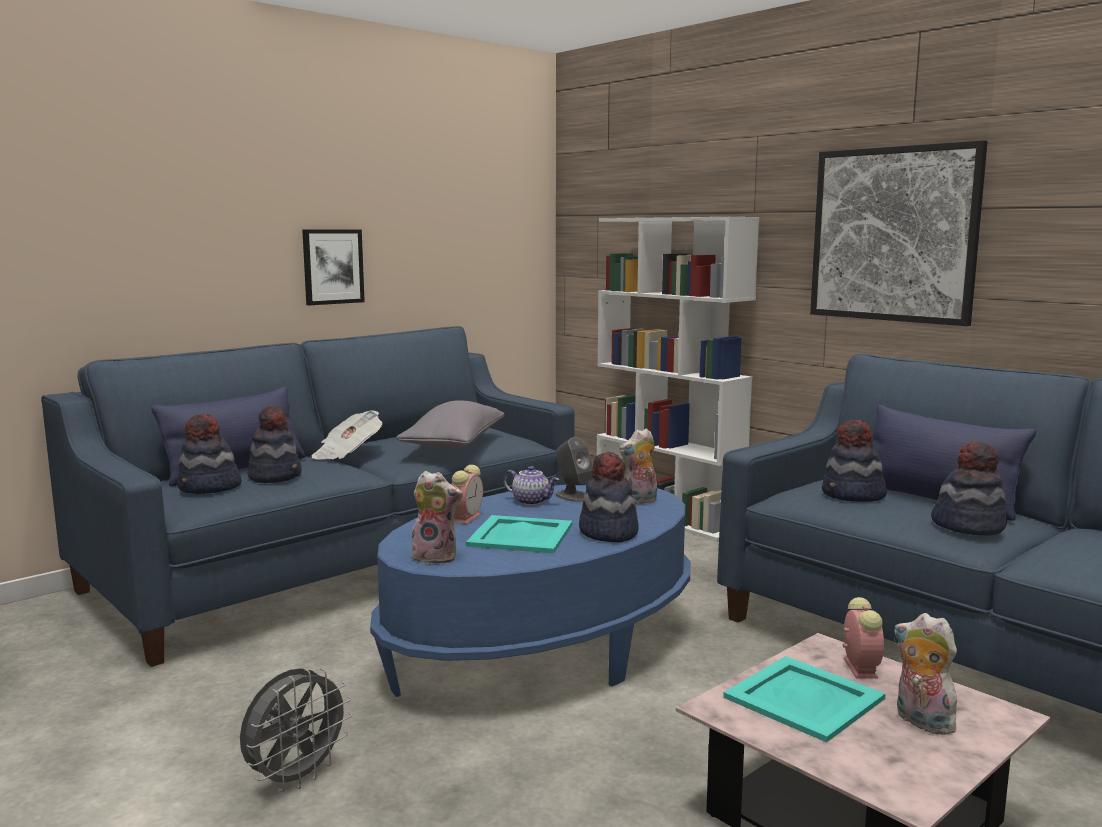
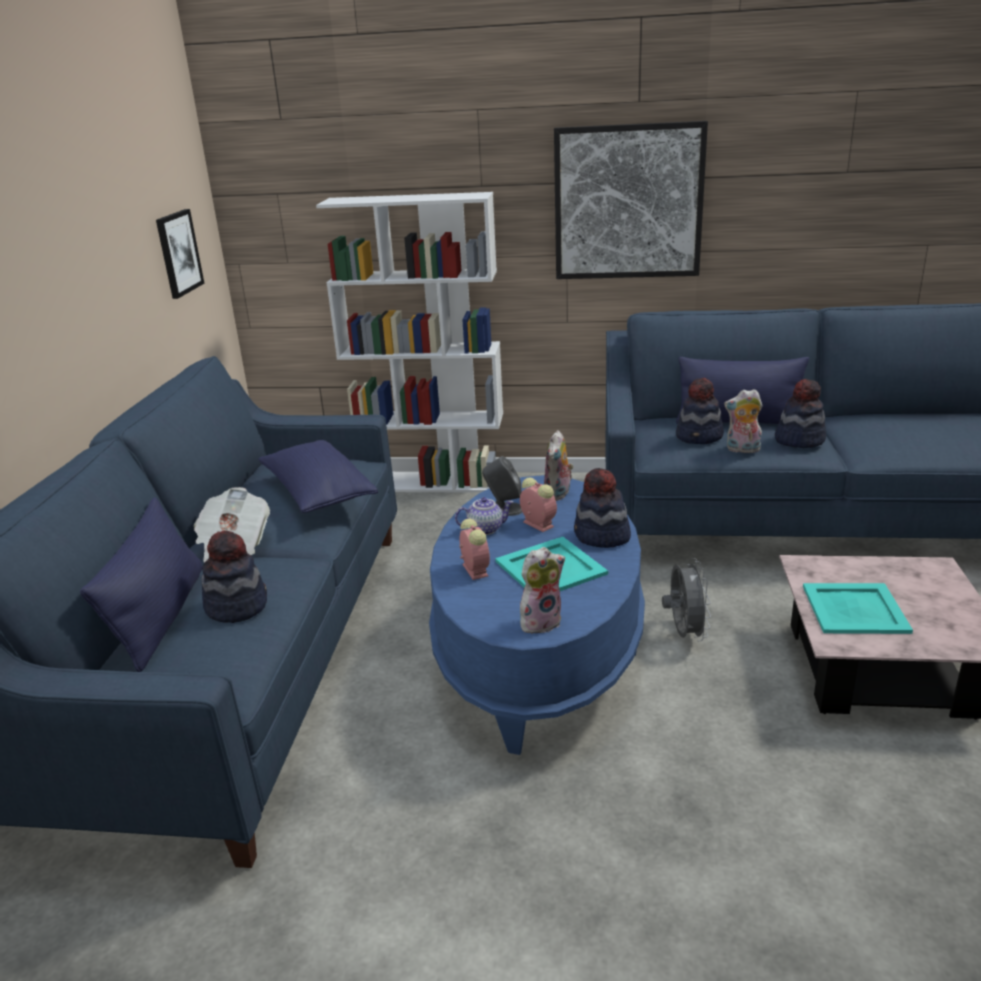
camera: 40 degrees left, 15 degrees up
hat [177,414,242,494] -> none
grey fan [240,668,352,792] -> grey fan moved to [662,558,711,641]
picture [302,230,365,305] -> picture moved to [156,209,204,299]
grey pillow [396,400,504,449] -> blue pillow [258,440,378,513]
alarm clock [843,597,884,679] -> alarm clock moved to [520,478,557,532]
plush toy [894,613,962,735] -> plush toy moved to [724,389,763,453]

